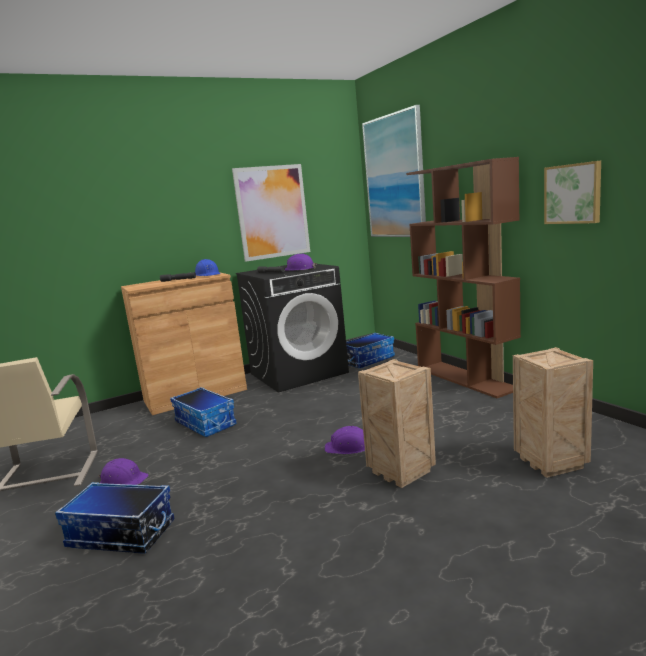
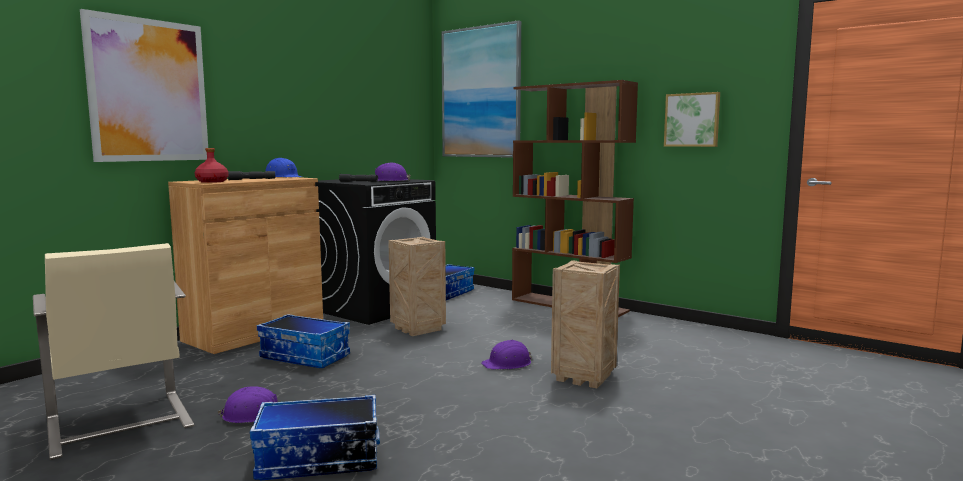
camera: 25 degrees left, 5 degrees down
picture [232,164,310,262] -> picture moved to [80,9,208,162]
crate [513,347,593,478] -> crate moved to [388,237,446,336]
none -> red bottle [195,148,228,183]

